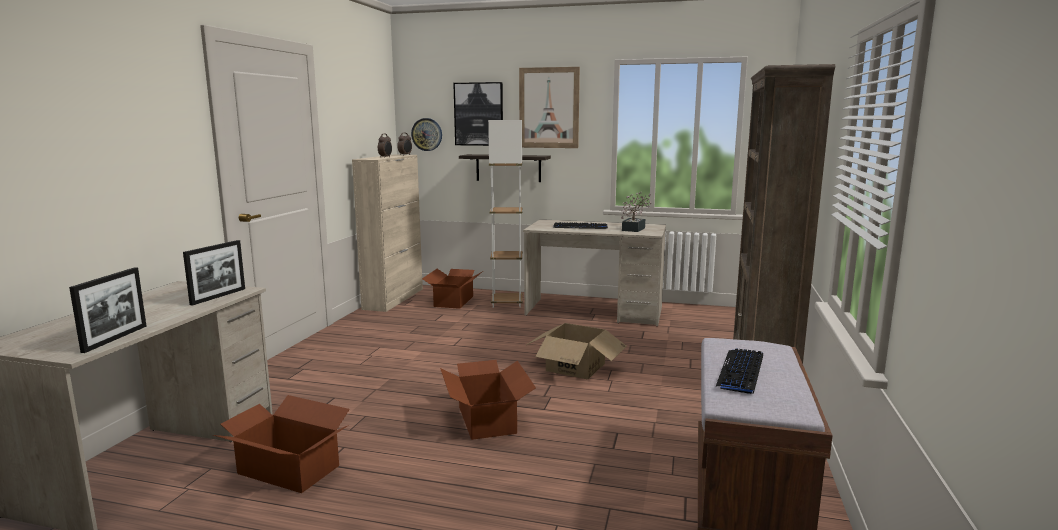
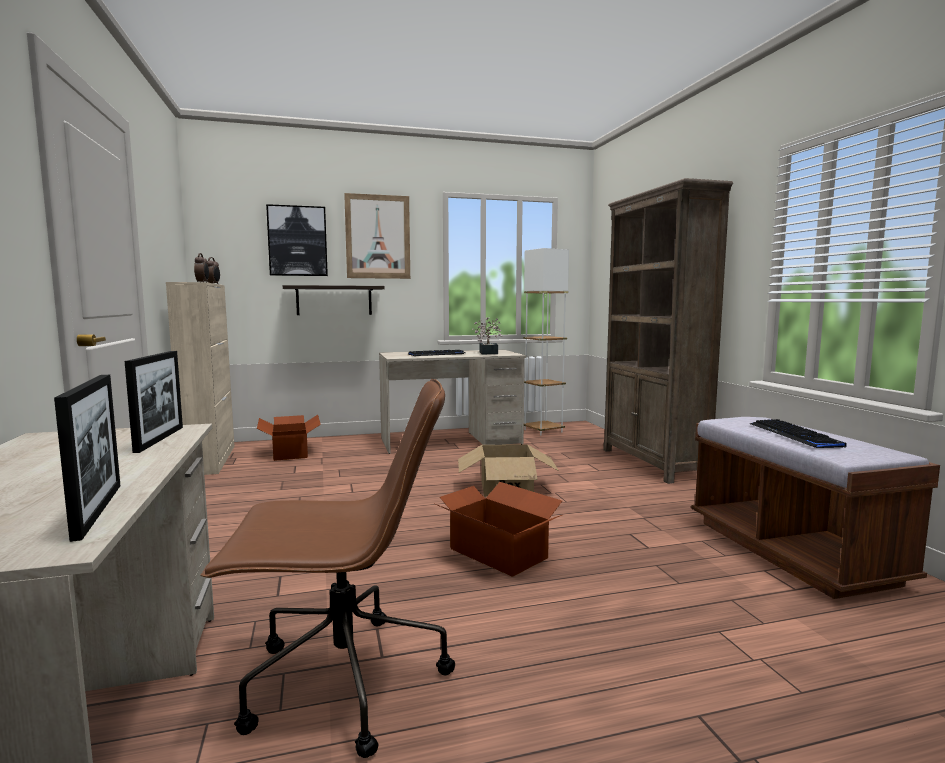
camera: 30 degrees left, 5 degrees down
cardboard box [213,395,350,493] -> brown office chair [200,379,455,758]
wall clock [411,118,442,151] -> none
white floor lamp [488,120,523,308] -> white floor lamp moved to [523,248,569,435]

